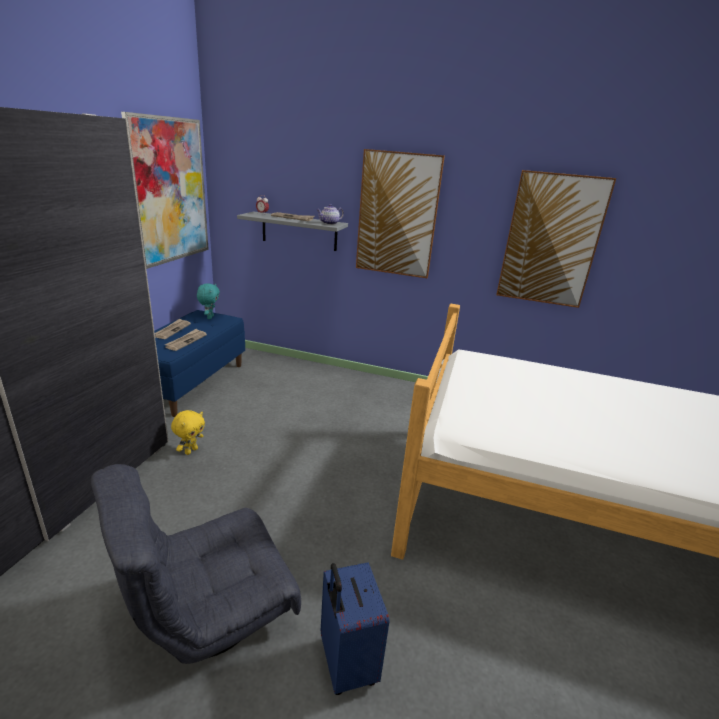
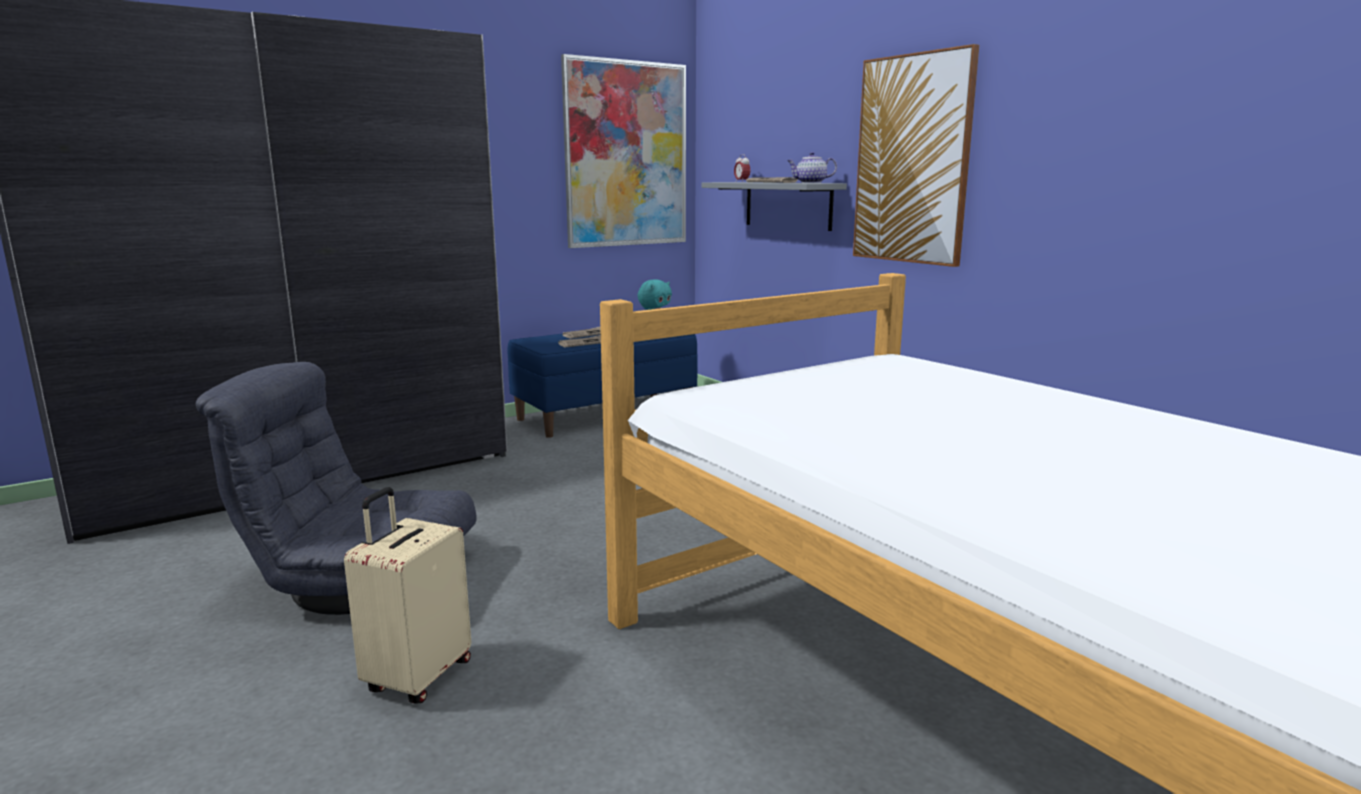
camera: 40 degrees right, 10 degrees down
yellow plush toy [171,410,205,455] -> none
blue suitcase [321,562,389,695] -> beige suitcase [344,487,471,704]
picture [496,170,616,308] -> none

